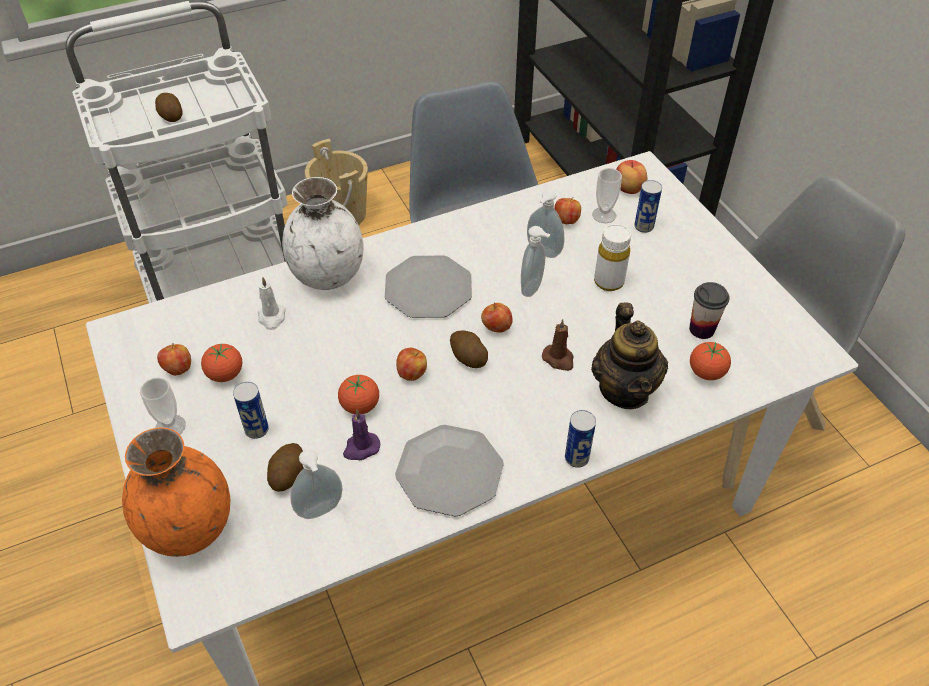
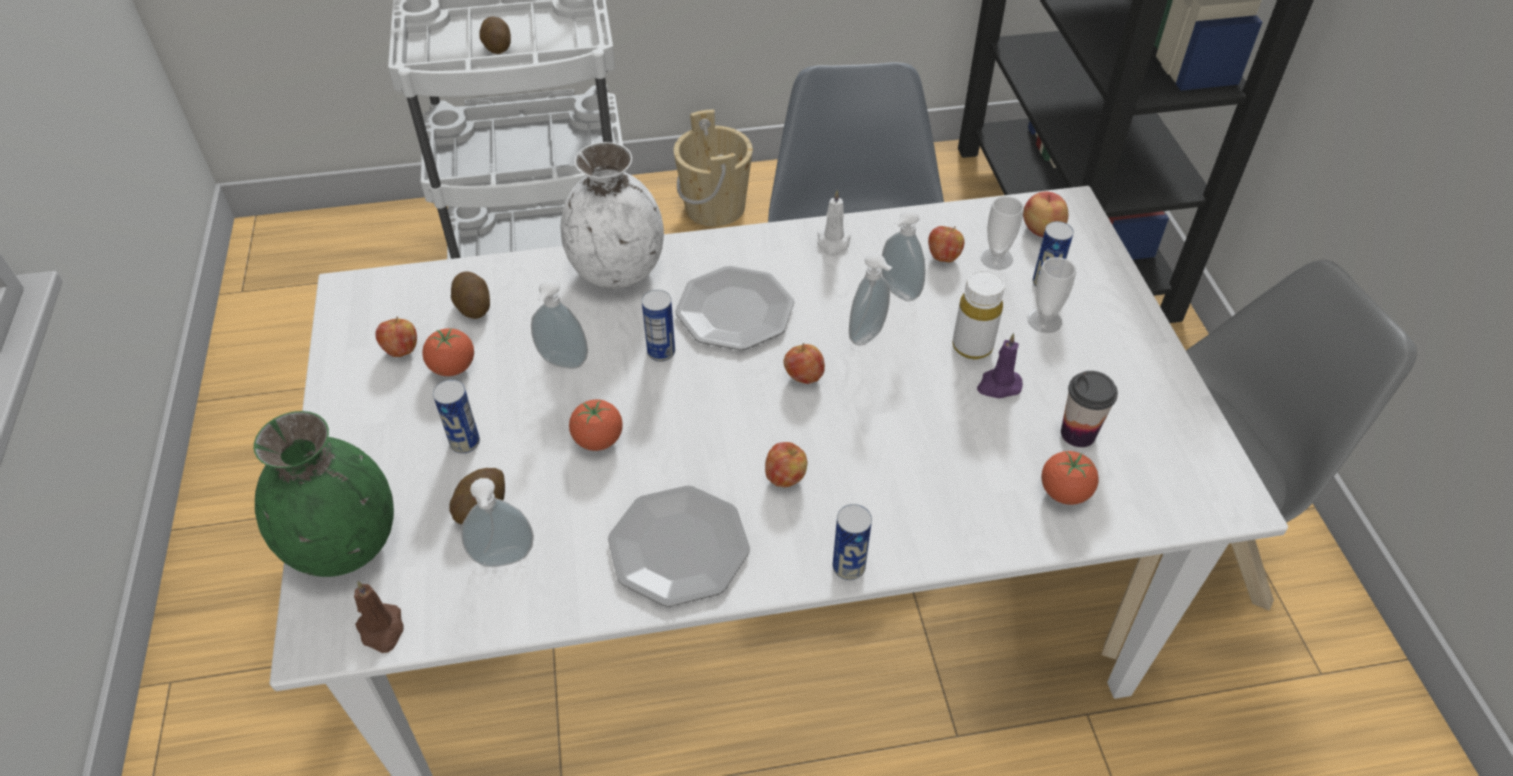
camera: 15 degrees right, 0 degrees up
orange vase [122,427,230,557] -> green vase [254,411,394,577]
cup [140,378,186,434] -> cup moved to [1028,257,1076,333]
white candle [258,277,286,330] -> white candle moved to [817,190,851,257]
purple candle [343,410,380,460] -> purple candle moved to [977,333,1023,398]
apple [396,348,427,381] -> apple moved to [765,442,807,487]
potato [450,330,488,368] -> potato moved to [451,271,490,319]
brown candle [542,319,574,371] -> brown candle moved to [354,581,404,653]
teapot [591,302,668,409] -> none
none -> soap dispenser [531,279,588,369]
none -> can [642,290,675,362]

